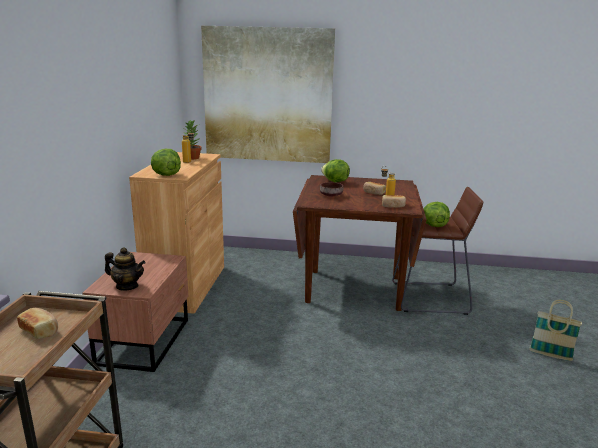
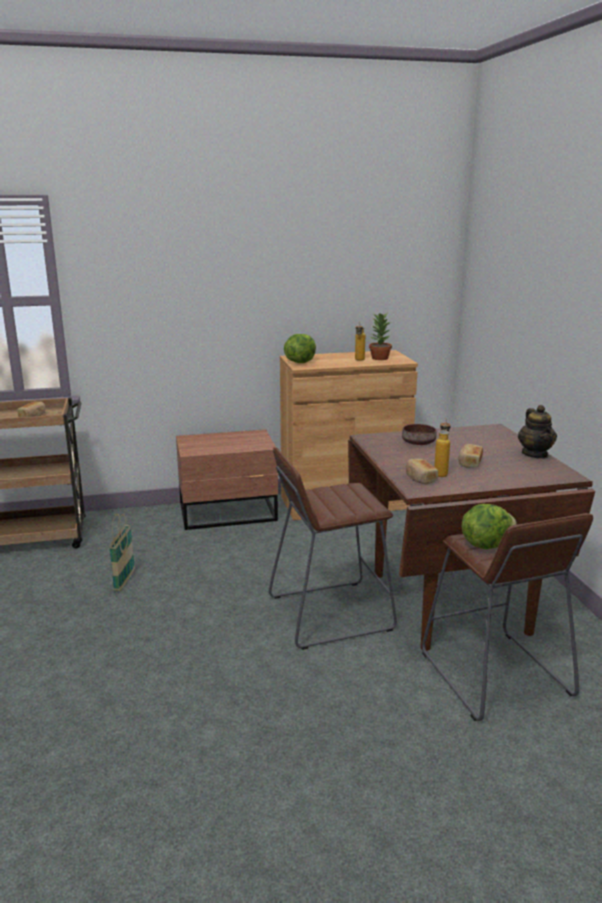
camera: 70 degrees right, 0 degrees up
teapot [105,247,145,291] -> teapot moved to [518,405,557,459]
picture [201,26,335,163] -> none
lettuce [321,159,350,182] -> none
basket [529,300,582,361] -> basket moved to [109,514,135,591]
none -> brown stool [269,447,397,650]

